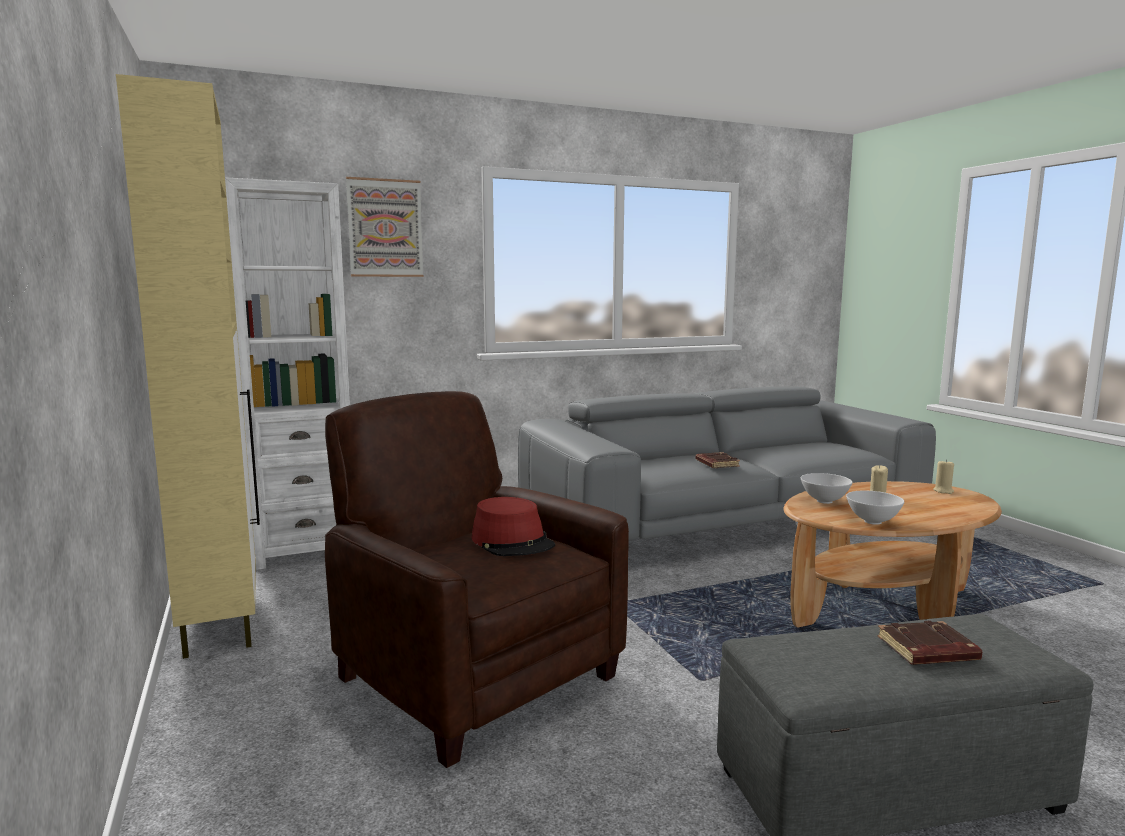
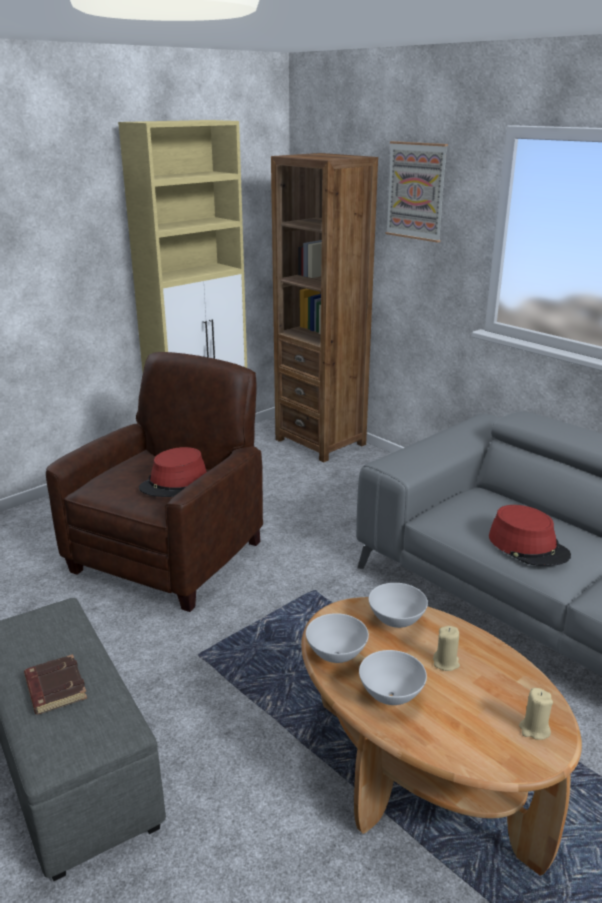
camera: 70 degrees right, 15 degrees up
white bookcase [225,177,350,570] -> brown bookcase [271,153,378,462]
brown book [695,452,740,468] -> red hat [489,505,571,566]
none -> white bowl [359,650,427,705]

